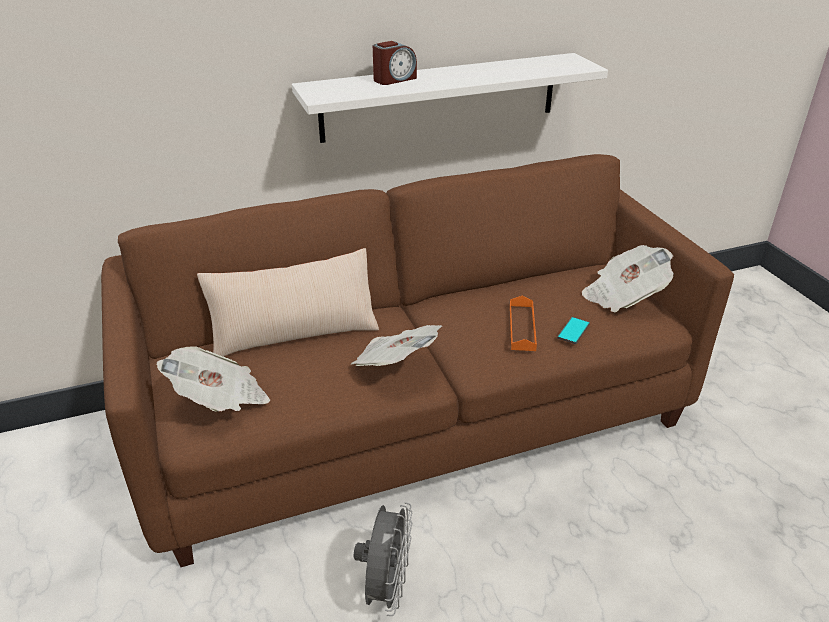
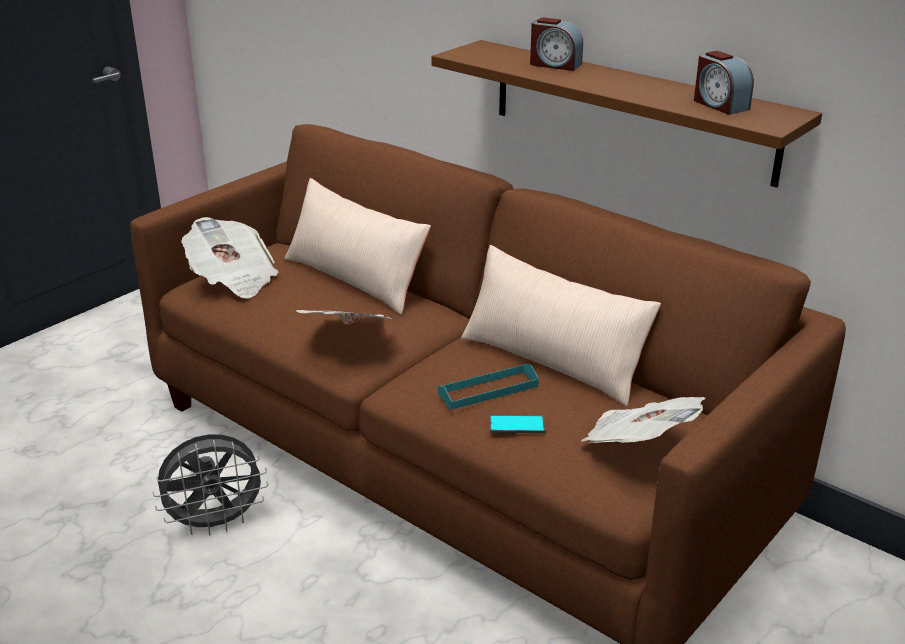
camera: 60 degrees right, 5 degrees down
white shelf [292,53,608,143] -> brown shelf [431,40,822,187]
orange tray [510,296,537,351] -> turquoise tray [438,364,539,410]
none -> beige pillow [461,245,661,406]
none -> alarm clock [694,51,754,115]

